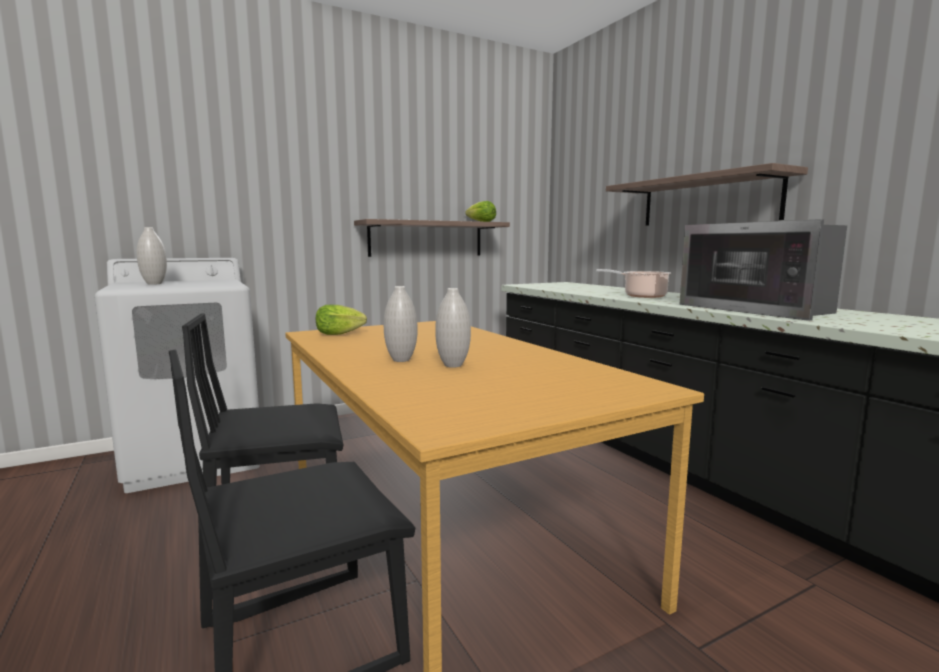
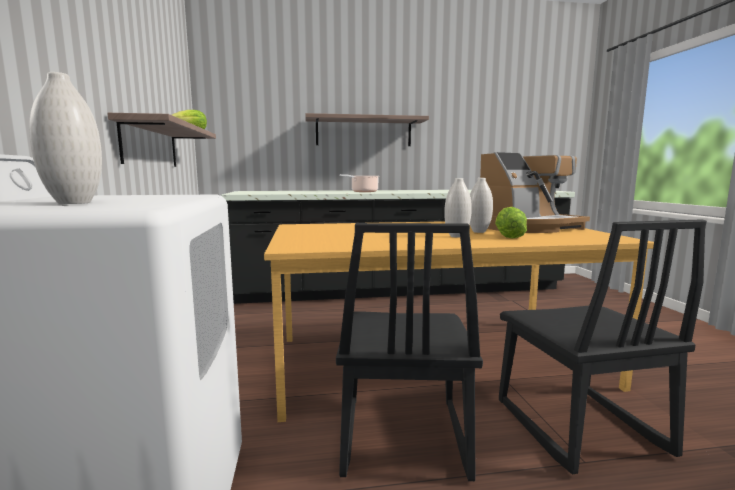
camera: 70 degrees left, 0 degrees up
lettuce [316,305,367,335] -> lettuce moved to [495,207,527,238]
microwave [679,219,847,321] -> none
none -> coffee machine [480,152,590,233]

